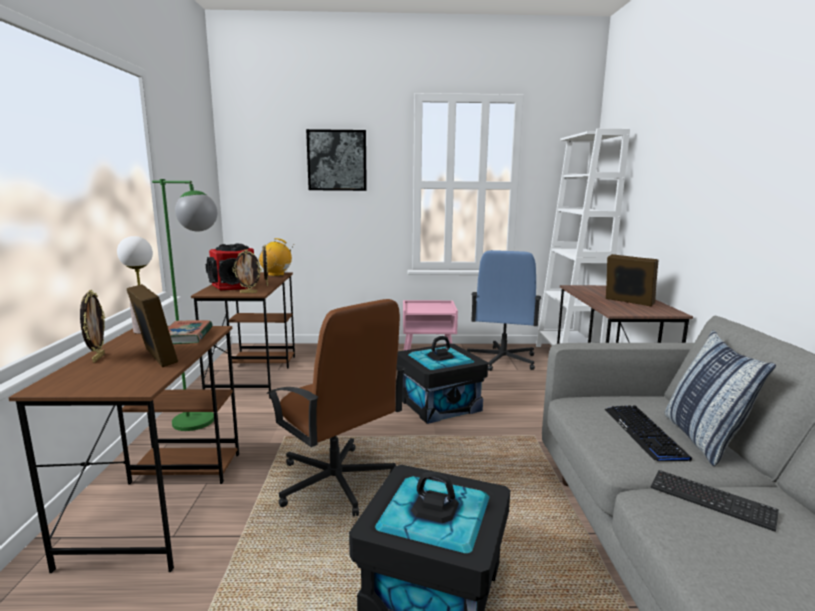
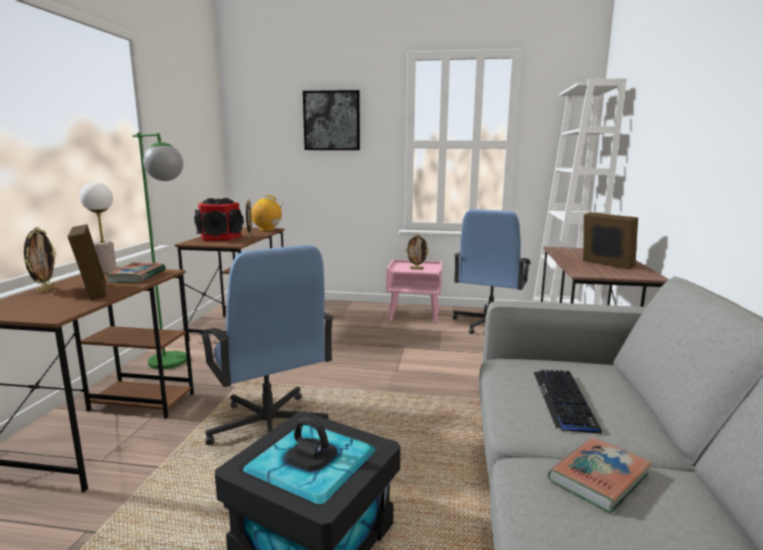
camera: 10 degrees right, 0 degrees up
picture frame [232,250,262,293] -> picture frame moved to [406,234,429,270]
brown office chair [266,299,406,516] -> blue office chair [199,245,334,445]
black storage box [397,336,488,424] -> none
keyboard [651,470,779,532] -> book [548,437,652,513]
pillow [664,330,776,466] -> none

